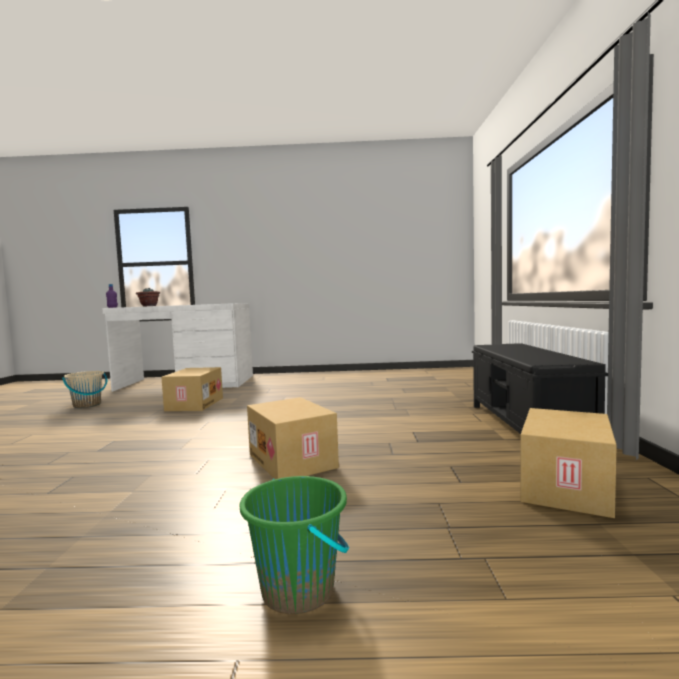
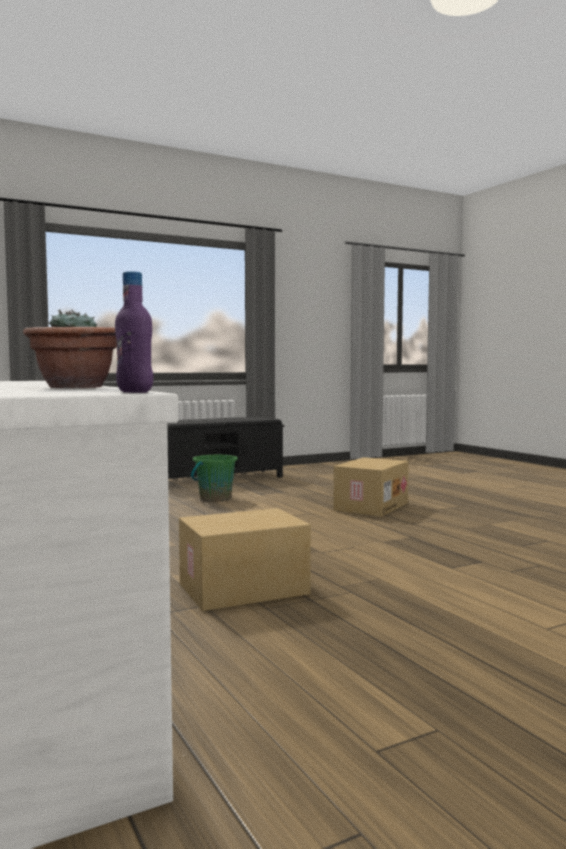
camera: 120 degrees left, 0 degrees up
beige bucket [62,371,107,408] -> none
green bucket [240,476,349,614] -> green bucket moved to [191,455,238,502]
cardboard box [520,408,617,518] -> none

